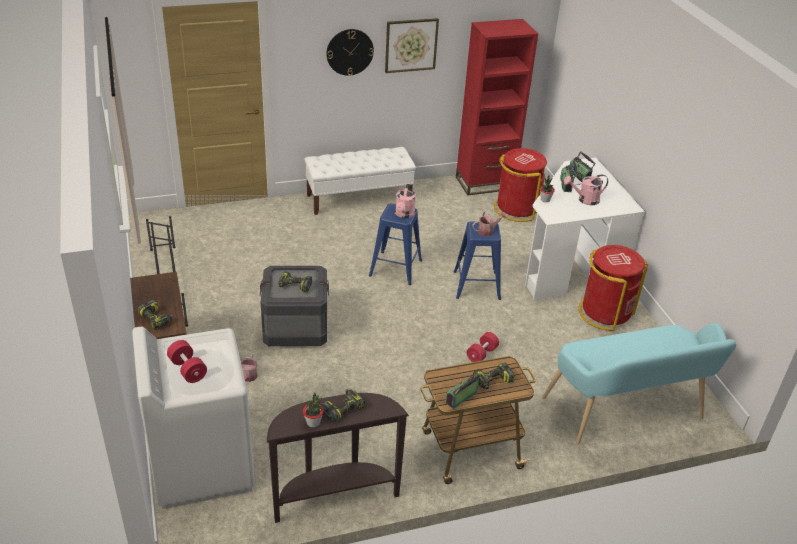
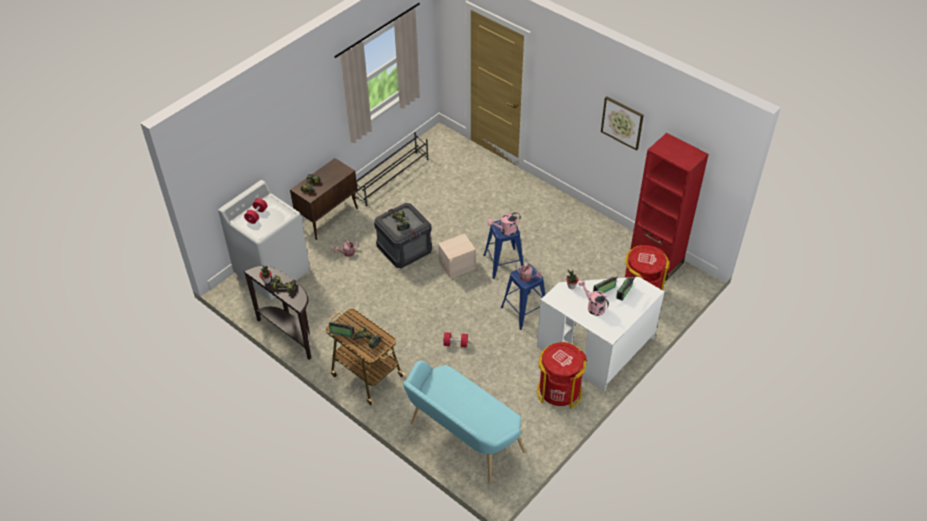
camera: 60 degrees right, 10 degrees up
white bench [304,147,416,215] -> none
wall clock [326,29,374,76] -> none
none -> beige storage box [438,233,476,279]

